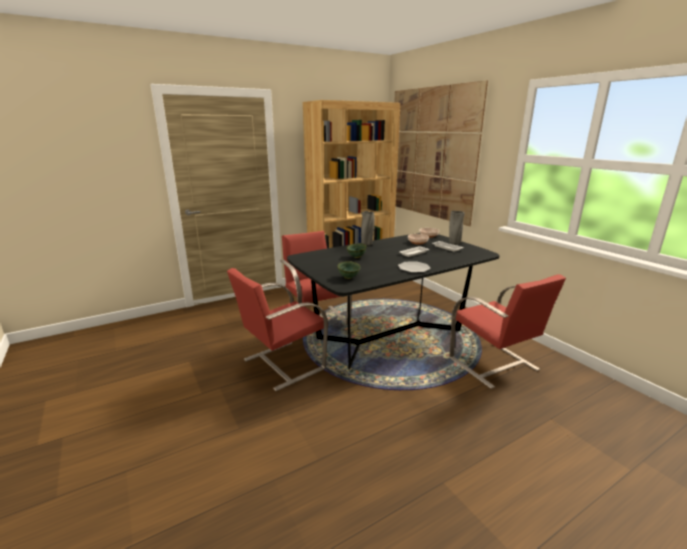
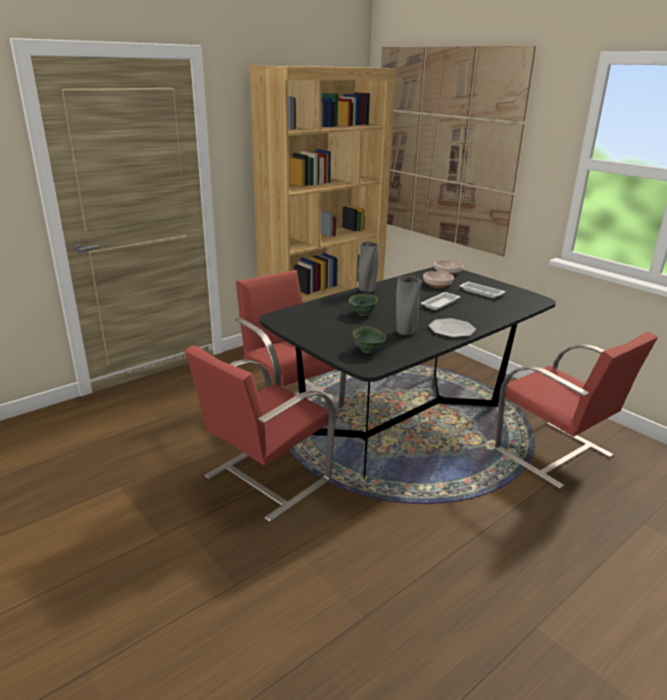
camera: 10 degrees left, 5 degrees up
grey vase [449,211,465,245] -> grey vase moved to [396,276,422,336]

